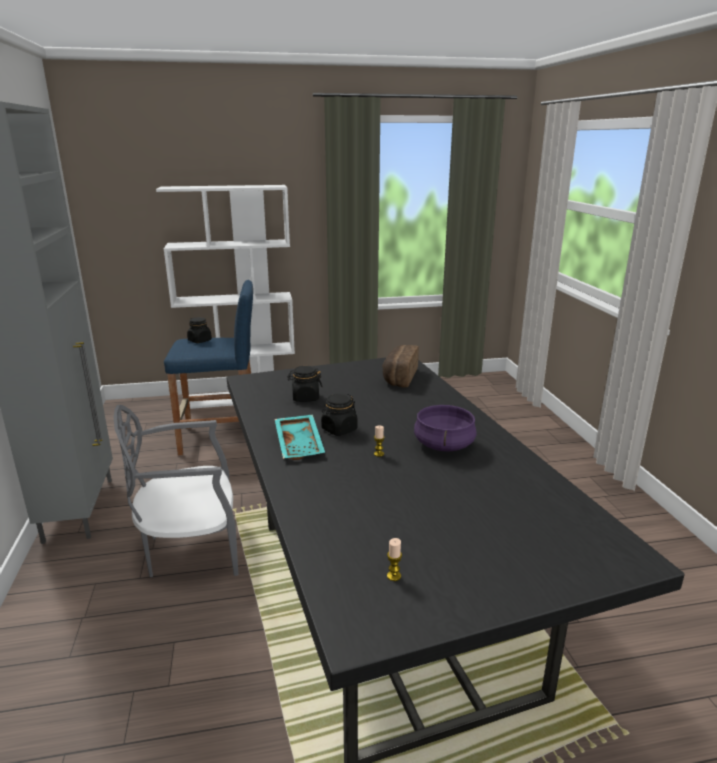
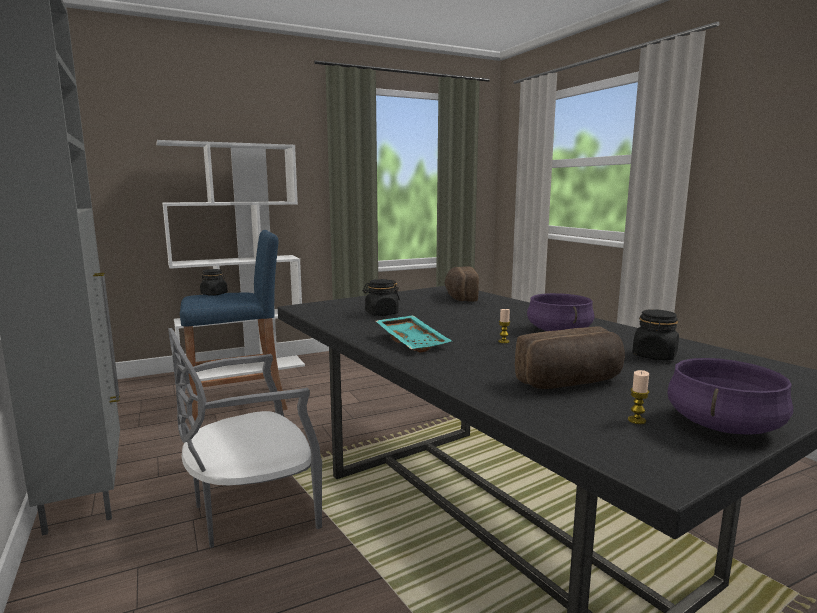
camera: 15 degrees left, 10 degrees down
black jar [321,394,358,436] -> black jar moved to [632,309,679,360]
none -> bread [515,326,625,389]
none -> purple cooking pot [667,358,793,435]

